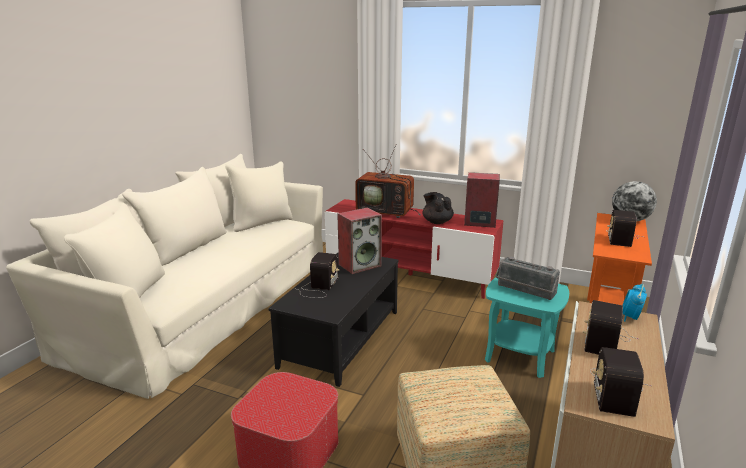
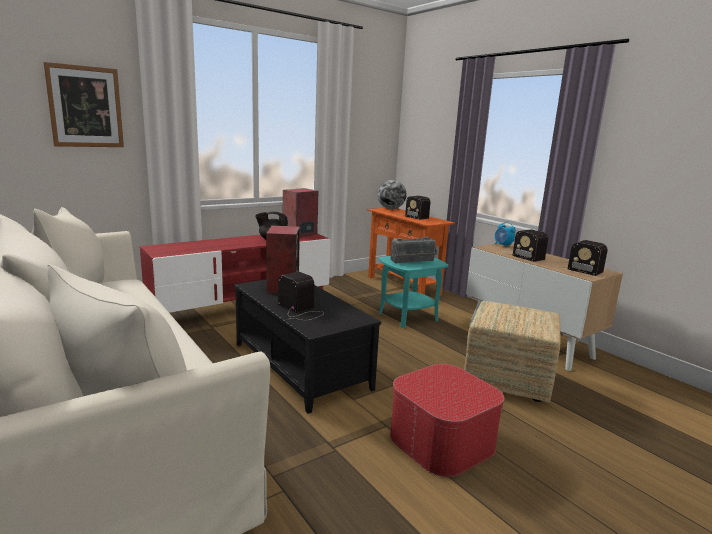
camera: 60 degrees left, 5 degrees down
television [355,144,421,218] -> none
none -> picture [44,62,124,147]

